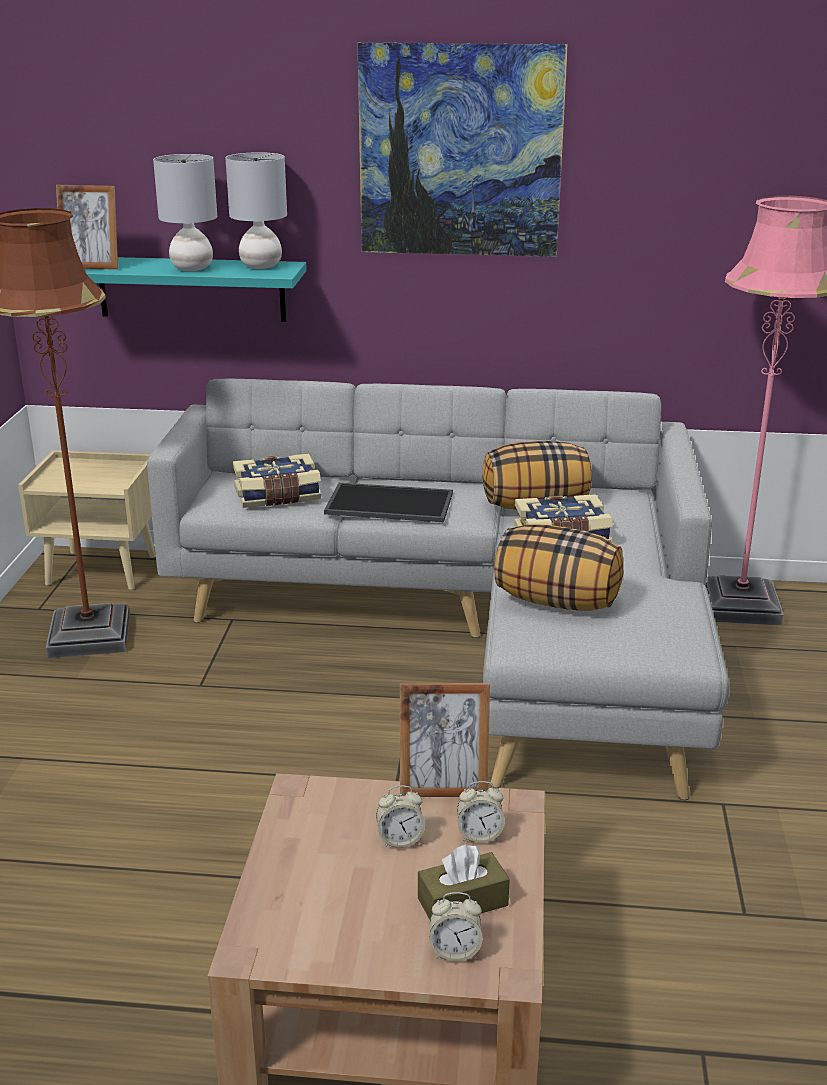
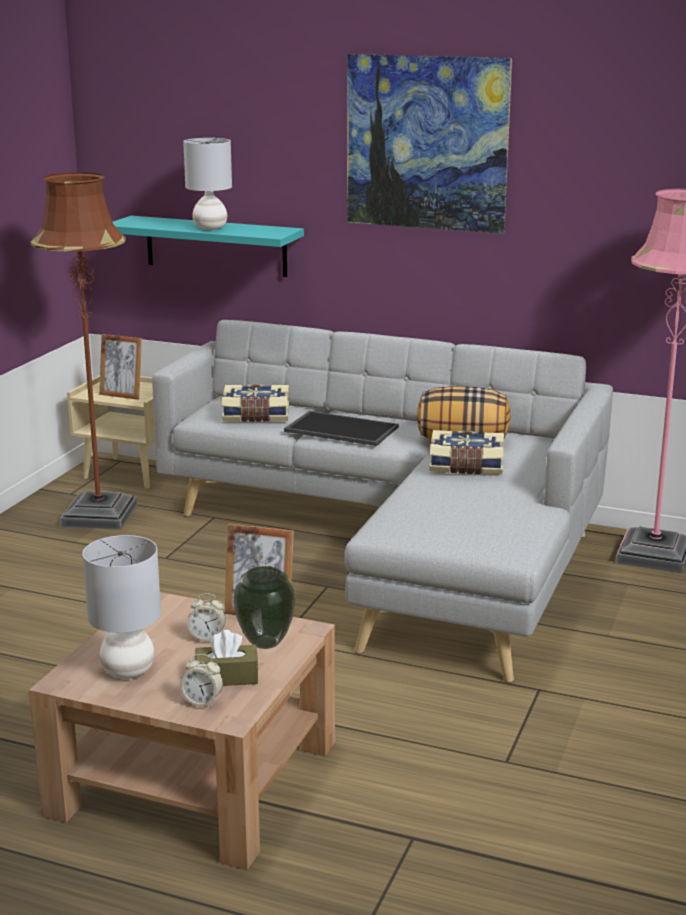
camera: 15 degrees right, 5 degrees down
picture frame [56,185,118,270] -> picture frame moved to [99,334,142,400]
grey table lamp [225,152,287,269] -> grey table lamp moved to [82,535,161,679]
alarm clock [457,781,505,843] -> vase [233,566,296,649]
pillow [494,524,624,611] -> none

